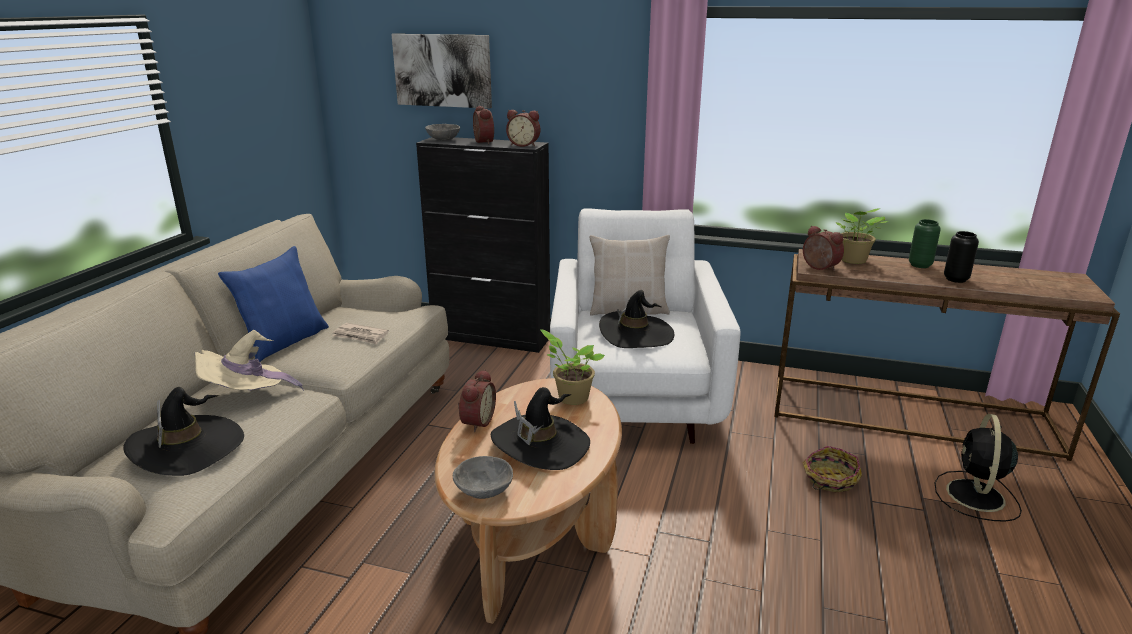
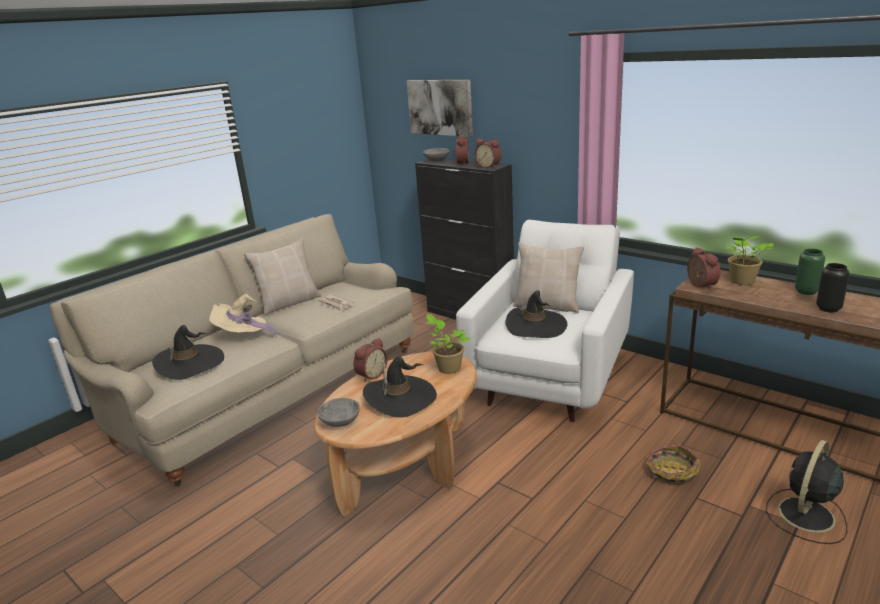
camera: 25 degrees right, 0 degrees up
blue pillow [218,246,329,362] -> beige pillow [244,238,321,315]

